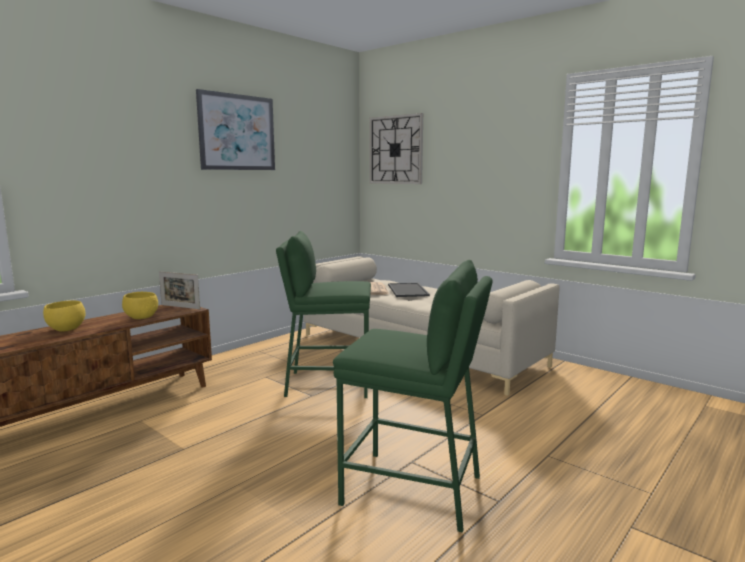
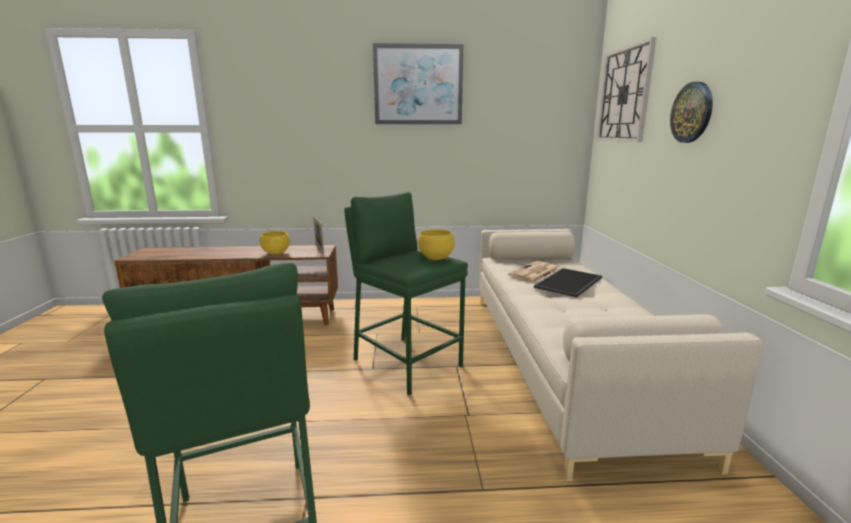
camera: 45 degrees right, 5 degrees up
yellow bowl [43,300,86,332] -> yellow bowl moved to [418,229,455,260]
none -> wall clock [670,82,713,143]

